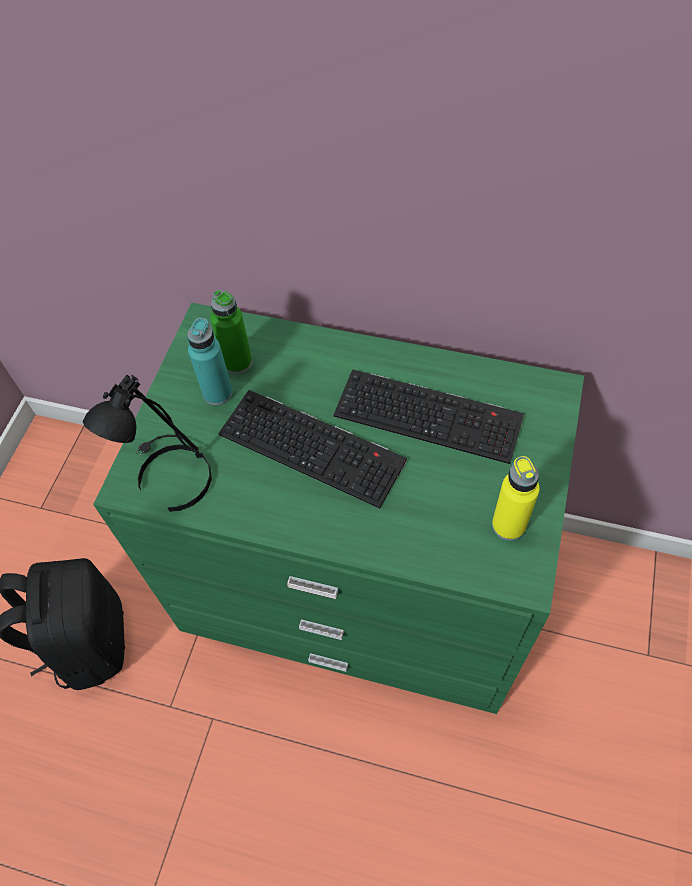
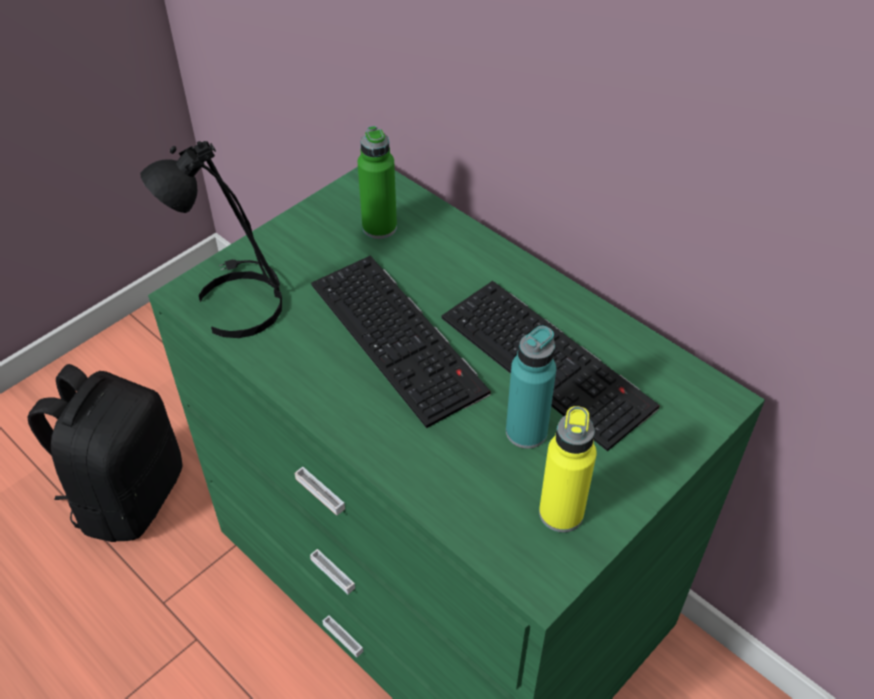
camera: 25 degrees right, 10 degrees down
turquoise bottle [187,318,233,405] -> turquoise bottle moved to [506,326,556,449]

